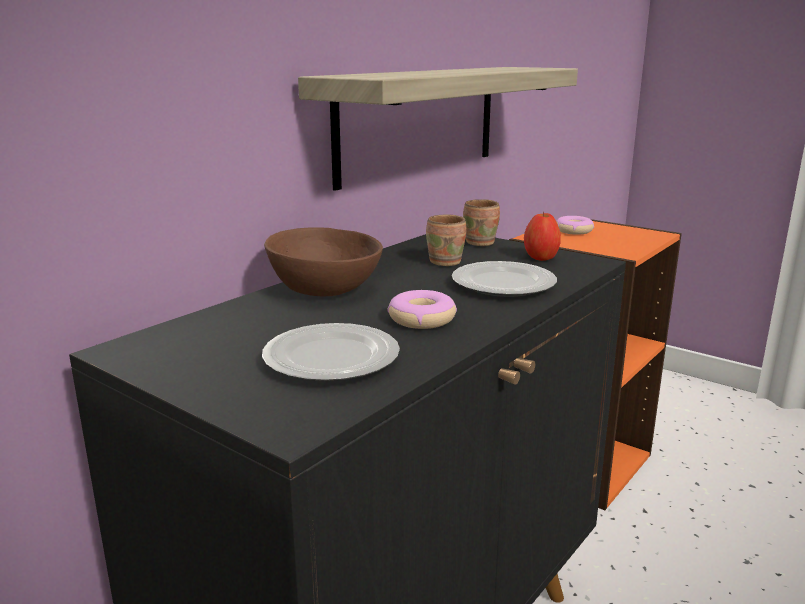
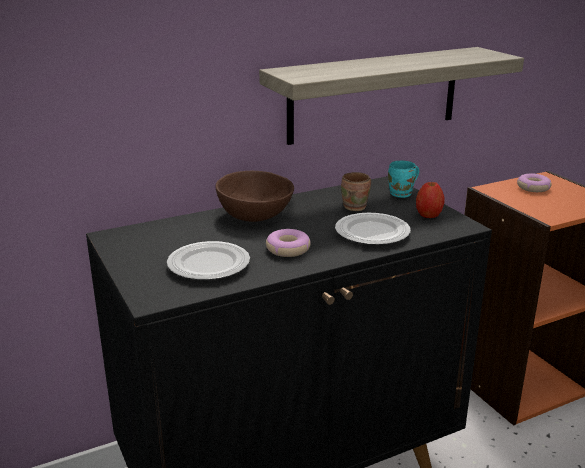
camera: 25 degrees right, 5 degrees up
brown mug [463,199,500,246] -> turquoise mug [388,161,419,198]

